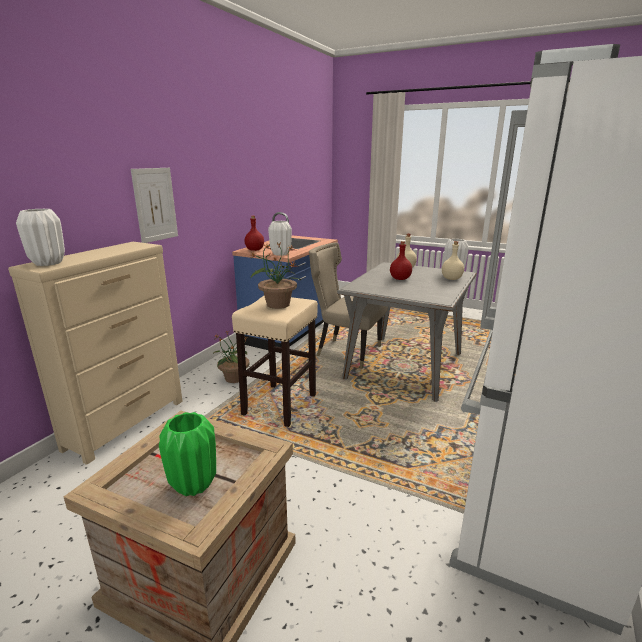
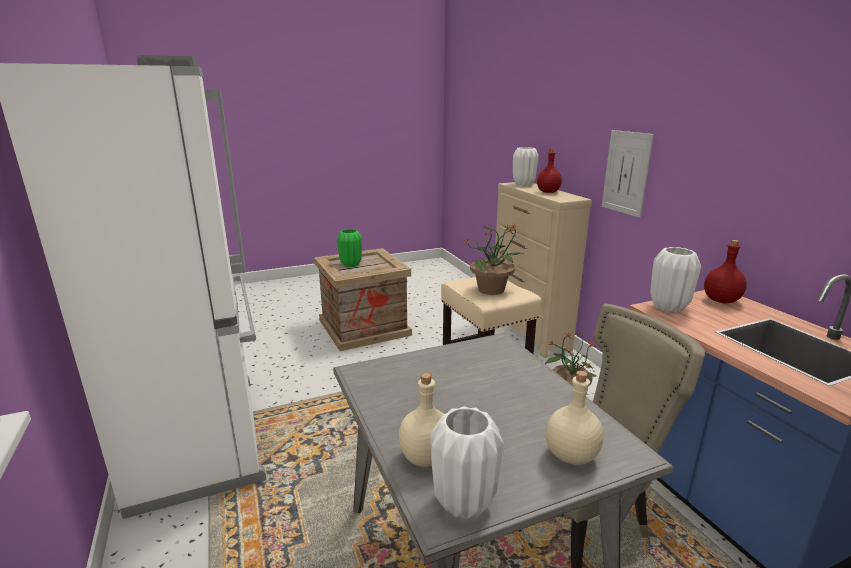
camera: 130 degrees right, 0 degrees up
red bottle [390,241,412,280] -> red bottle moved to [537,149,562,193]

